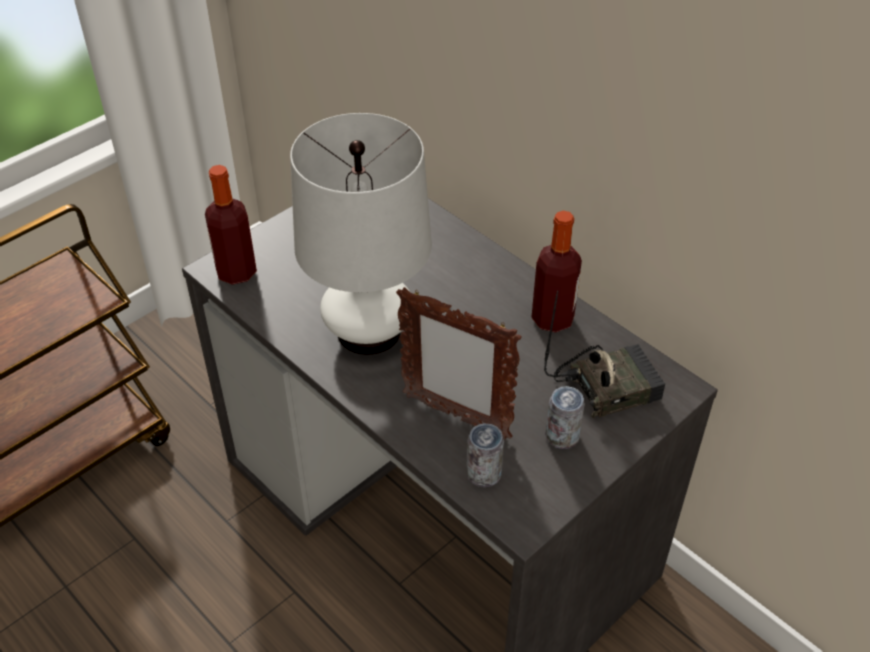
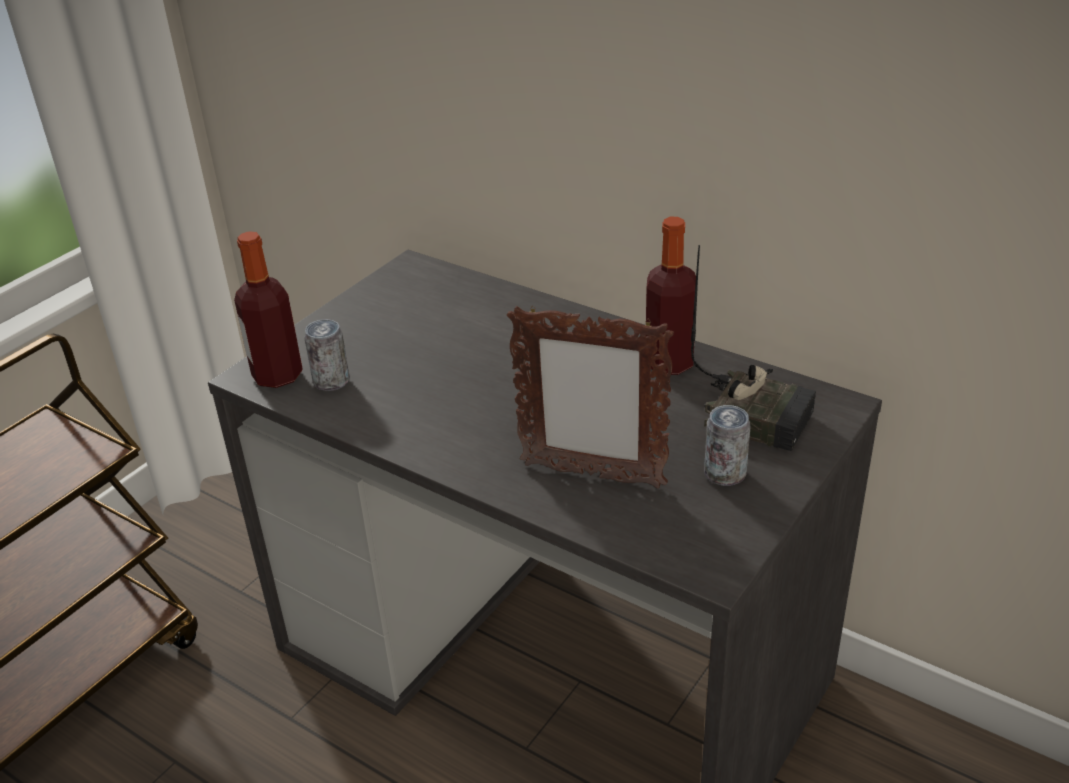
camera: 10 degrees left, 10 degrees down
white table lamp [290,113,432,355] -> none
can [466,423,504,487] -> can moved to [304,319,350,391]
radio [544,291,665,418] -> radio turned 60 degrees clockwise [691,245,816,451]

